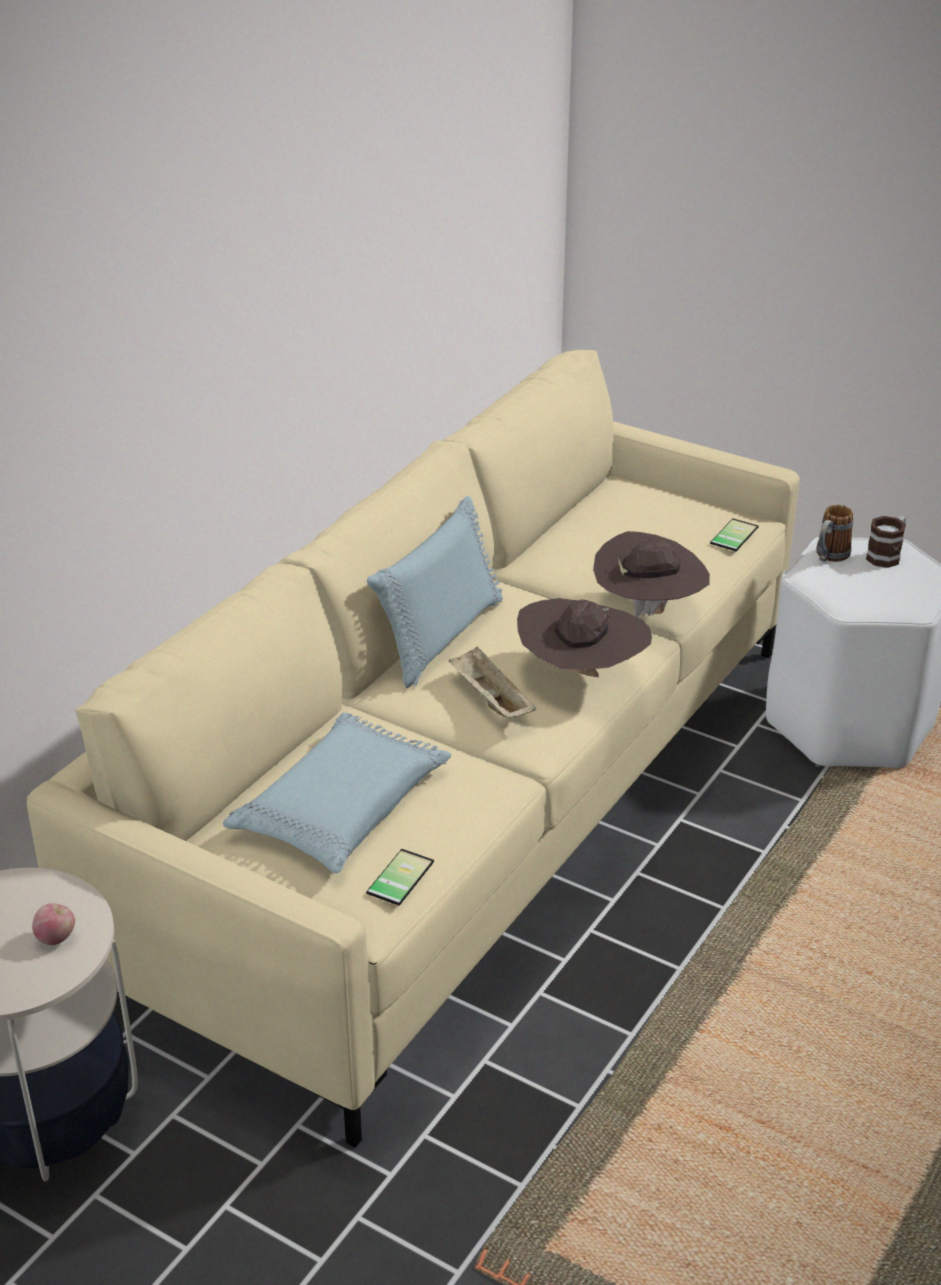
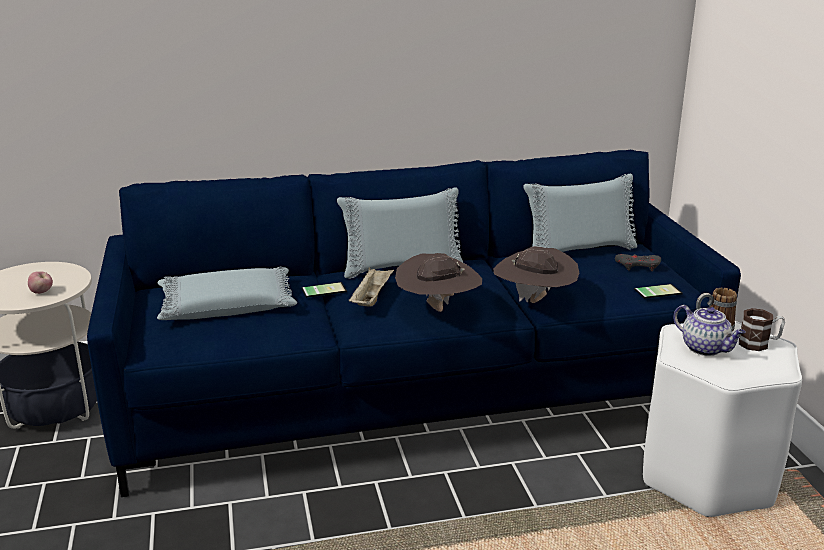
camera: 45 degrees right, 10 degrees down
beige sofa [27,350,800,1148] -> blue sofa [87,150,741,497]
phone [366,849,434,906] -> phone moved to [301,282,347,298]
none -> blue pillow [523,174,637,252]
none -> grey game controller [615,254,661,272]
none -> teapot [673,305,746,356]

